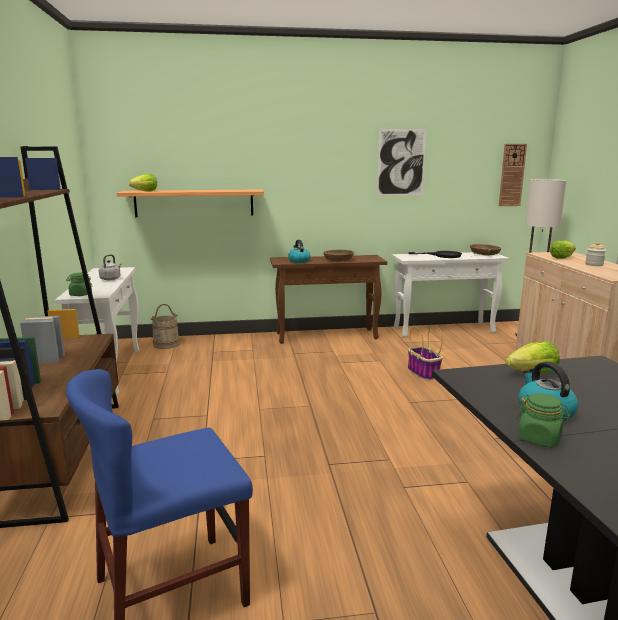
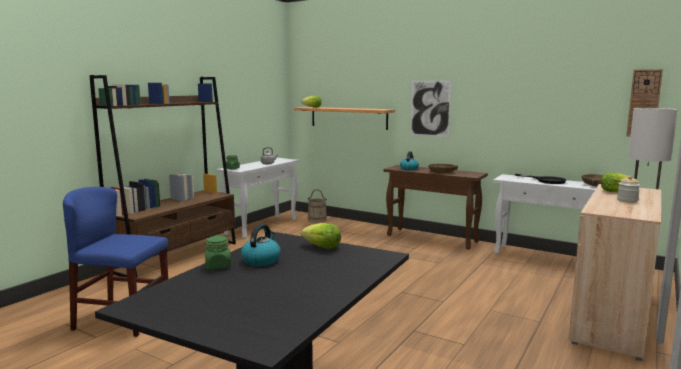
camera: 40 degrees right, 5 degrees down
picture [377,129,426,195] -> picture moved to [411,80,451,137]
basket [408,325,443,381] -> none

